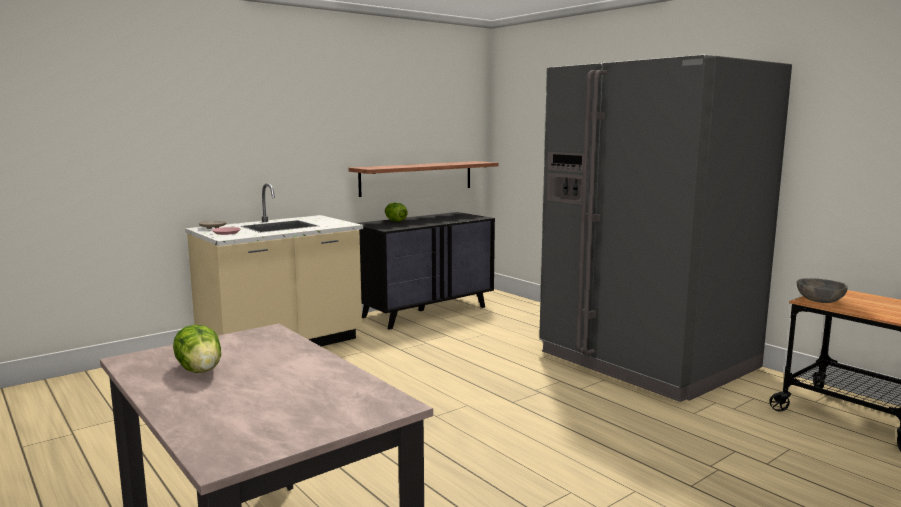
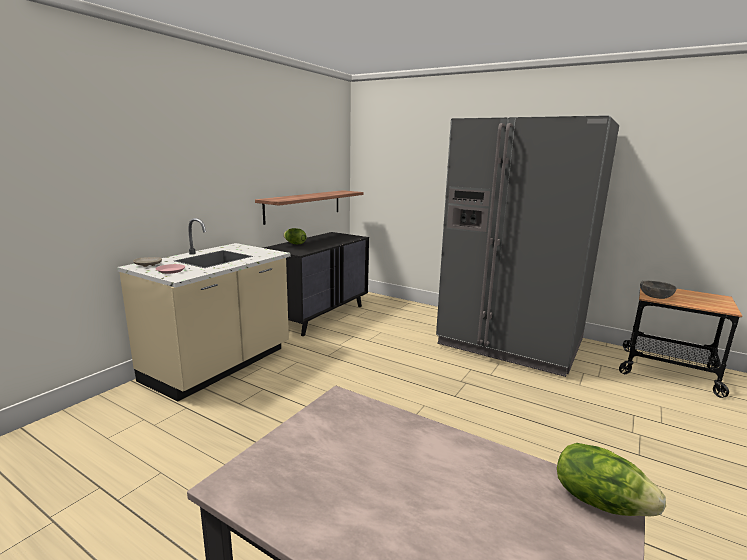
camera: 20 degrees left, 5 degrees up
lettuce [173,325,221,373] -> lettuce moved to [557,443,666,517]

